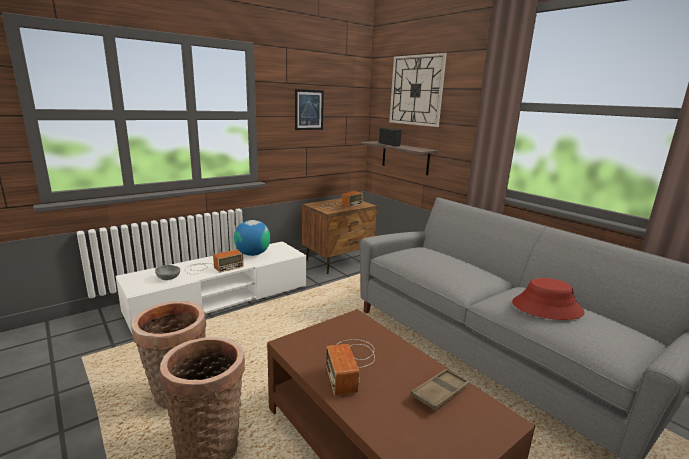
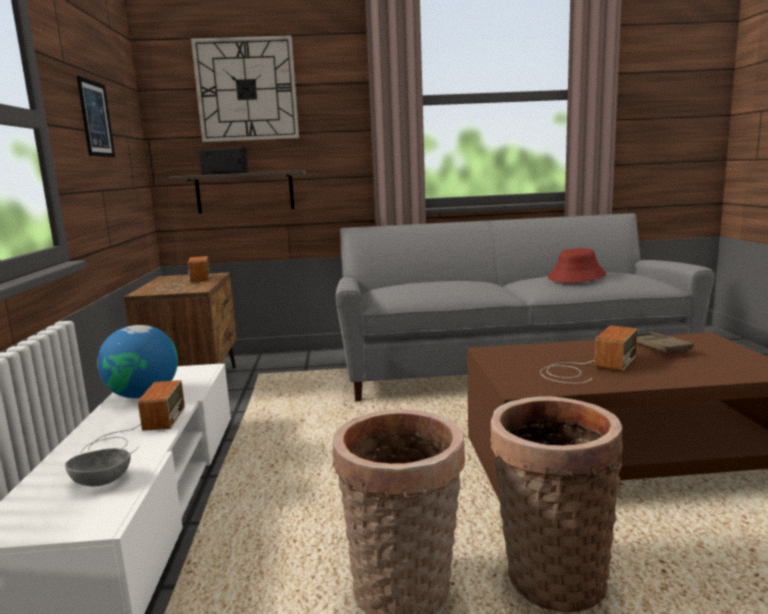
camera: 55 degrees left, 5 degrees down
radio [326,339,375,396] -> radio turned 75 degrees counterclockwise [540,325,638,384]

